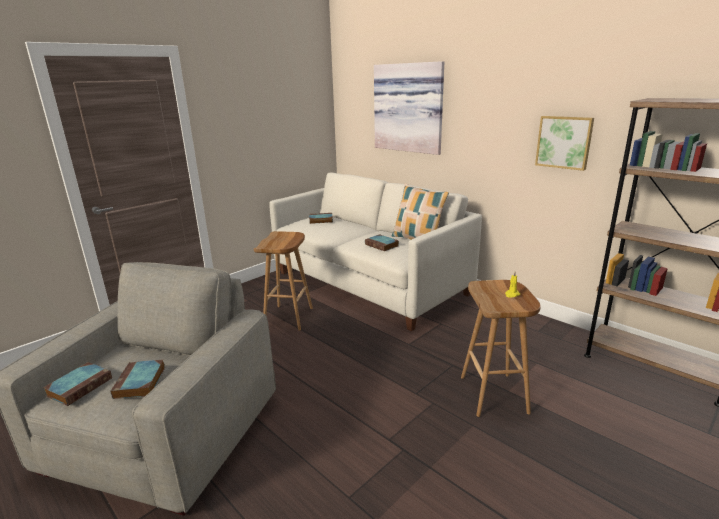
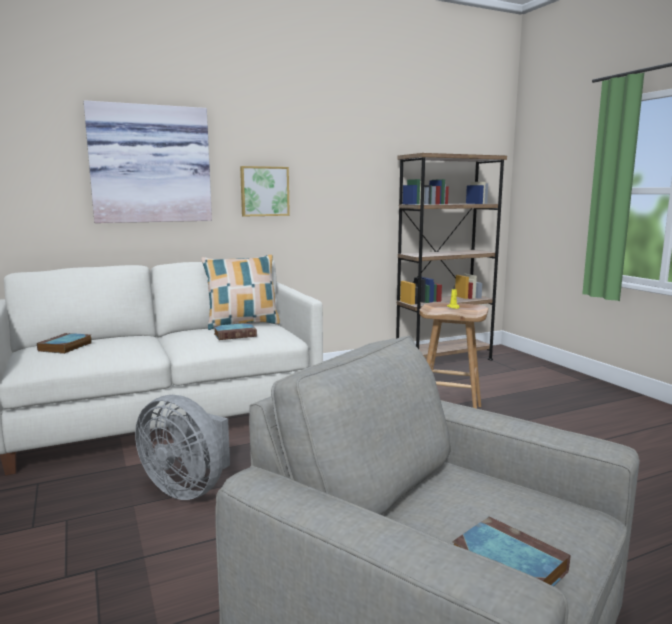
camera: 70 degrees left, 10 degrees down
book [110,360,165,399] -> none
brown stool [254,231,313,331] -> grey fan [135,395,230,500]
picture [535,116,594,171] -> picture moved to [240,166,290,216]

